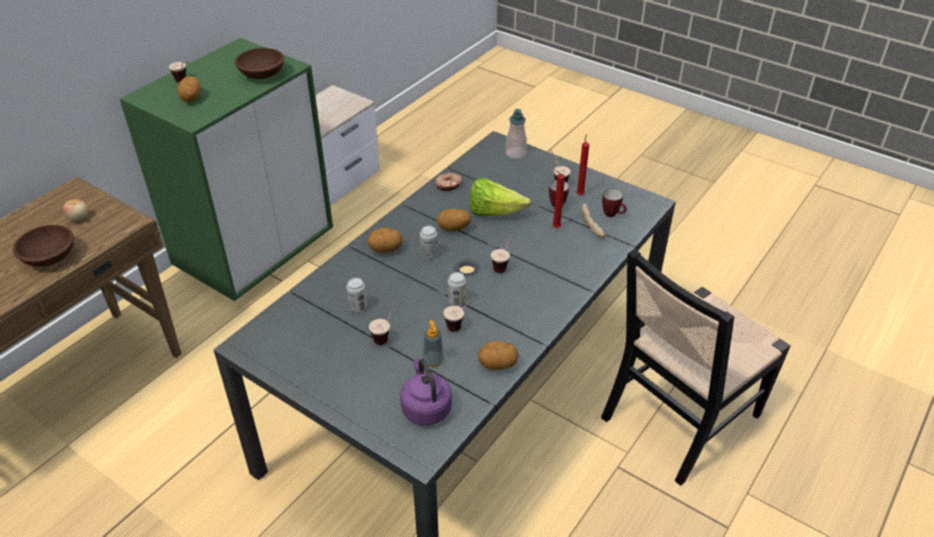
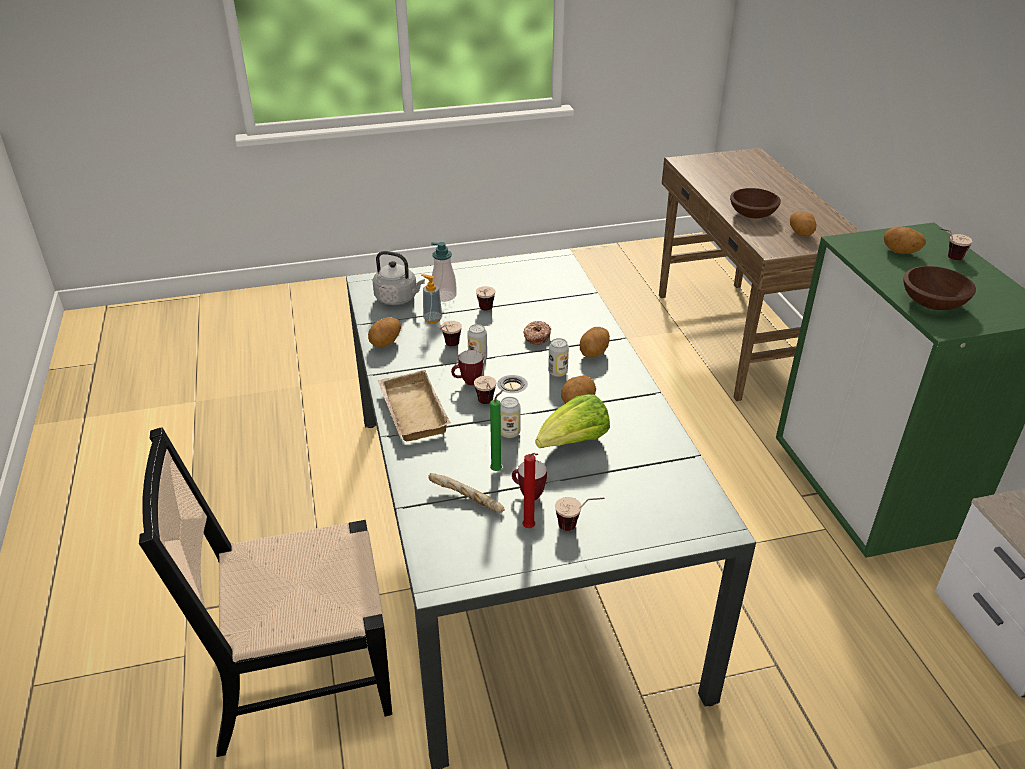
camera: 130 degrees right, 5 degrees down
apple [63,199,88,221] -> potato [790,211,816,237]
can [346,278,367,312] -> can moved to [501,397,521,438]
purple kettle [400,358,452,425] -> grey kettle [373,251,425,305]
donut [435,173,462,191] -> donut moved to [523,321,551,345]
soap dispenser [505,109,527,159] -> soap dispenser moved to [431,242,457,302]
red candle [552,169,565,228] -> green candle [490,390,503,471]
chair [601,249,791,486] -> chair turned 105 degrees counterclockwise [139,427,392,757]
mug [602,188,627,217] -> mug moved to [451,350,484,385]
none -> beige tray [378,370,451,441]

